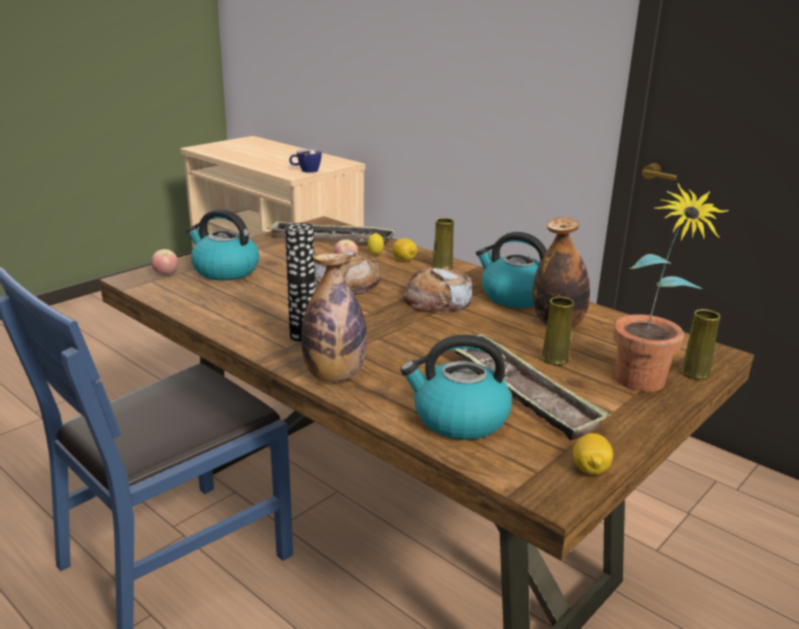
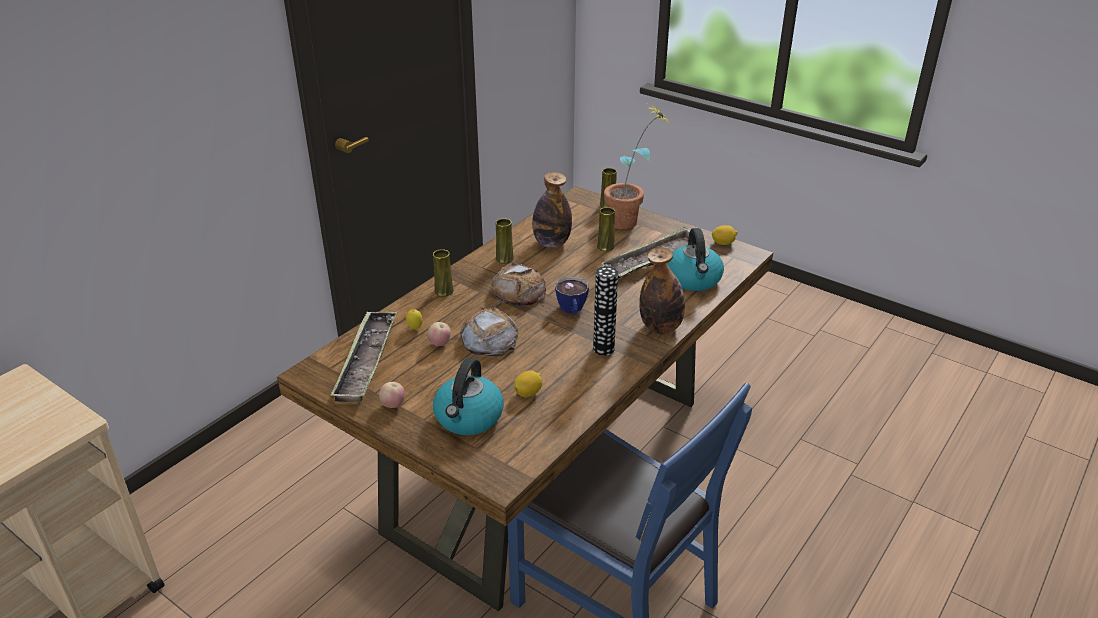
camera: 95 degrees left, 10 degrees up
apple [151,249,178,275] -> apple moved to [379,382,405,408]
cup [289,149,322,173] -> cup moved to [555,277,589,314]
lemon [392,238,417,261] -> lemon moved to [514,370,542,397]
kettle [476,232,547,308] -> yellow vase [496,218,514,263]

